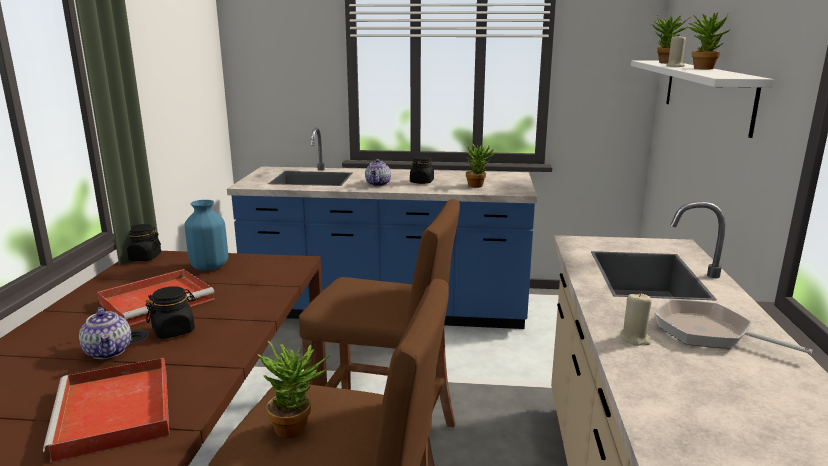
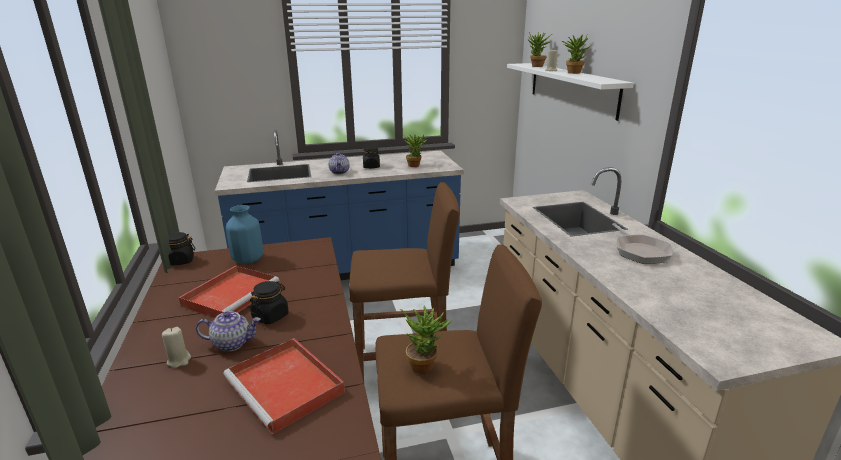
camera: 20 degrees left, 5 degrees up
teapot [79,307,131,359] -> teapot turned 45 degrees counterclockwise [196,311,261,352]
beige candle [620,292,651,346] -> beige candle moved to [162,327,191,368]
frying pan [654,299,812,354] -> frying pan turned 120 degrees counterclockwise [612,223,673,264]

